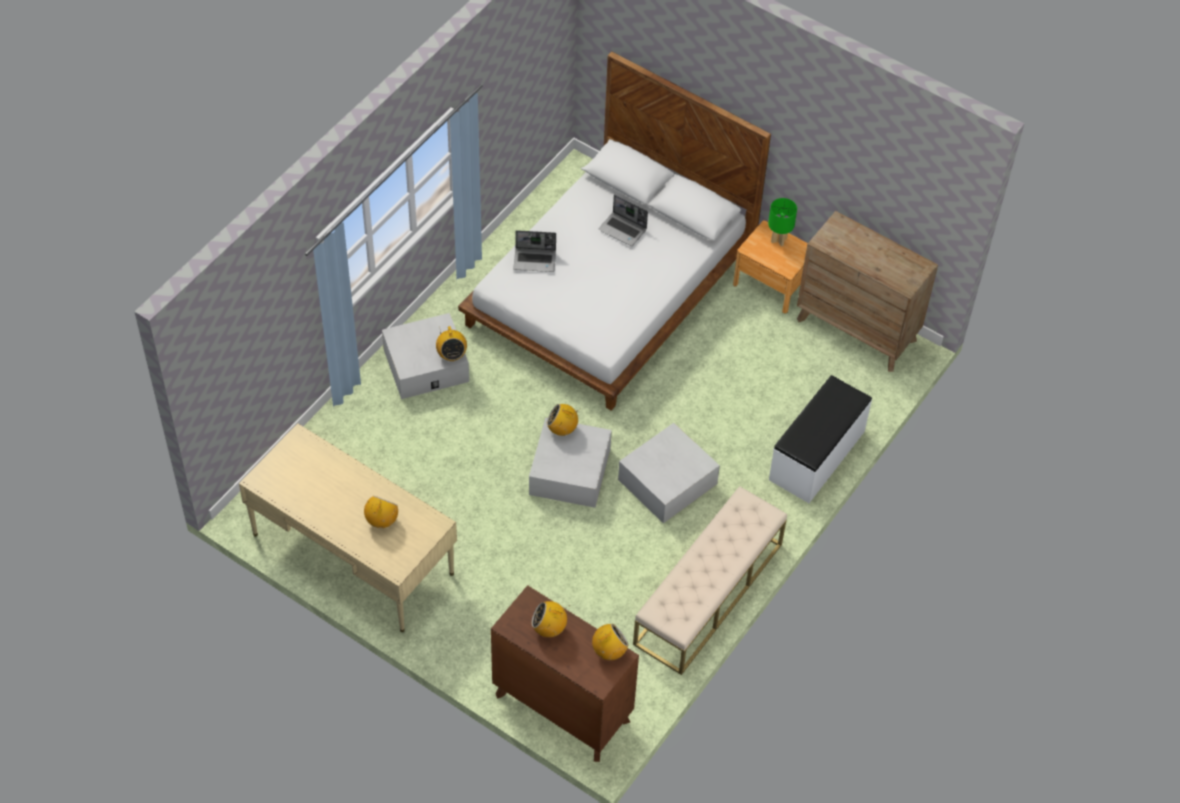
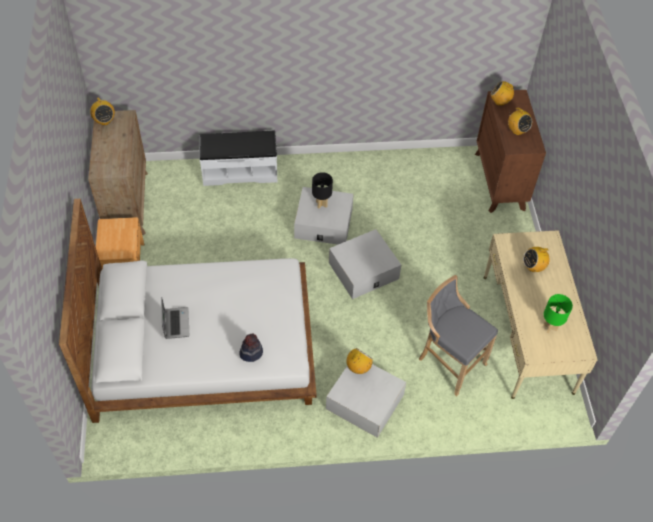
camera: 130 degrees left, 0 degrees up
laptop [513,230,556,272] -> hat [239,333,263,362]
radio [547,404,581,436] -> radio moved to [90,97,115,125]
beige bench [633,486,787,675] -> none
green table lamp [768,198,797,247] -> green table lamp moved to [543,294,573,334]
none -> black table lamp [312,172,333,209]
none -> grey stool [419,275,498,396]

